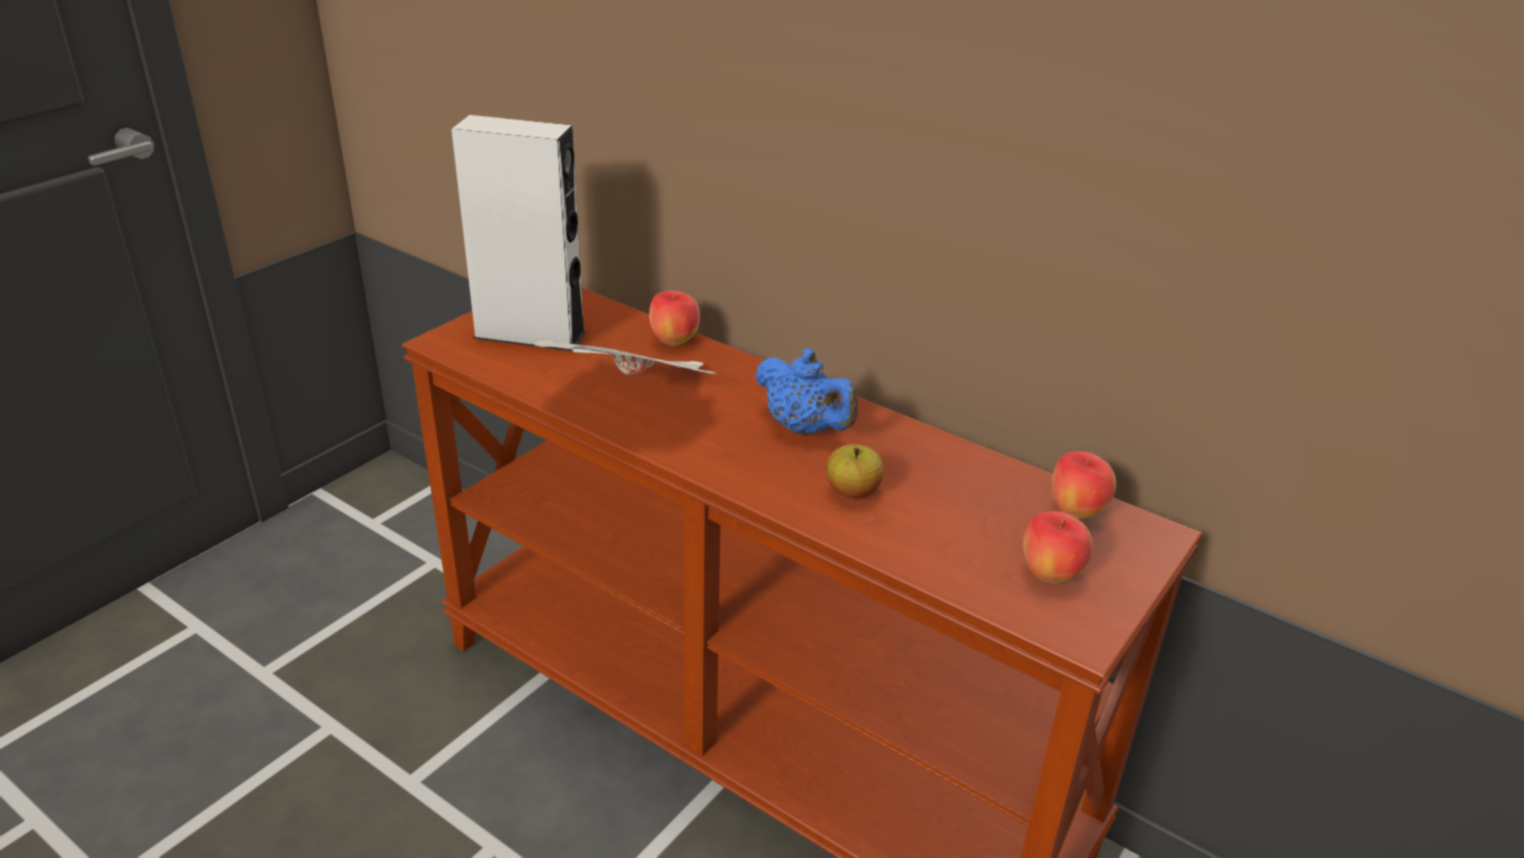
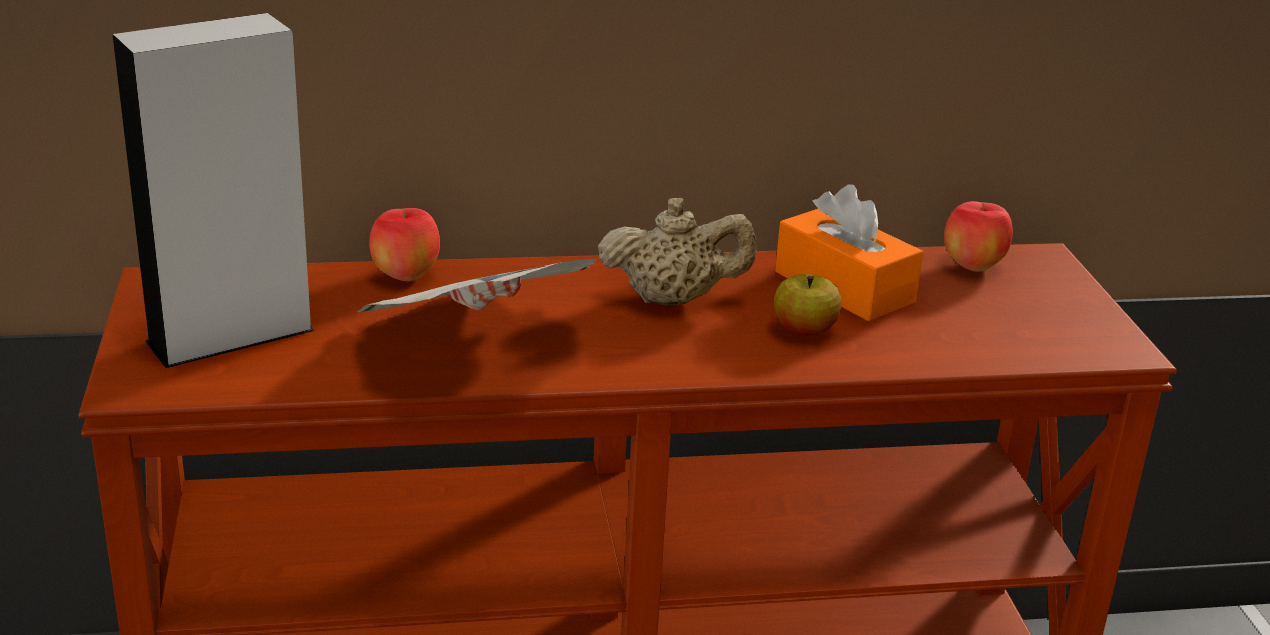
camera: 45 degrees left, 5 degrees down
blue teapot [755,348,858,435] -> beige teapot [598,198,756,305]
apple [1023,511,1093,584] -> none
none -> orange tissue box [775,184,923,321]

